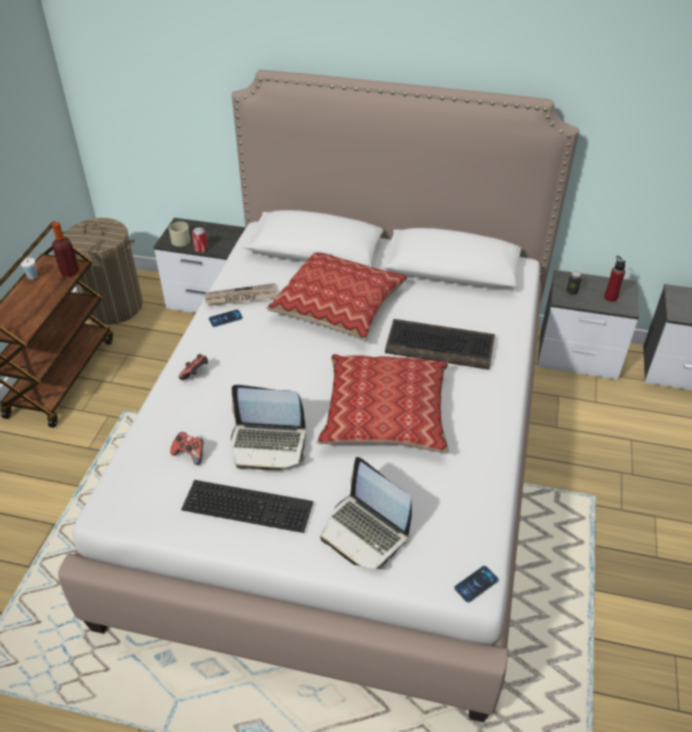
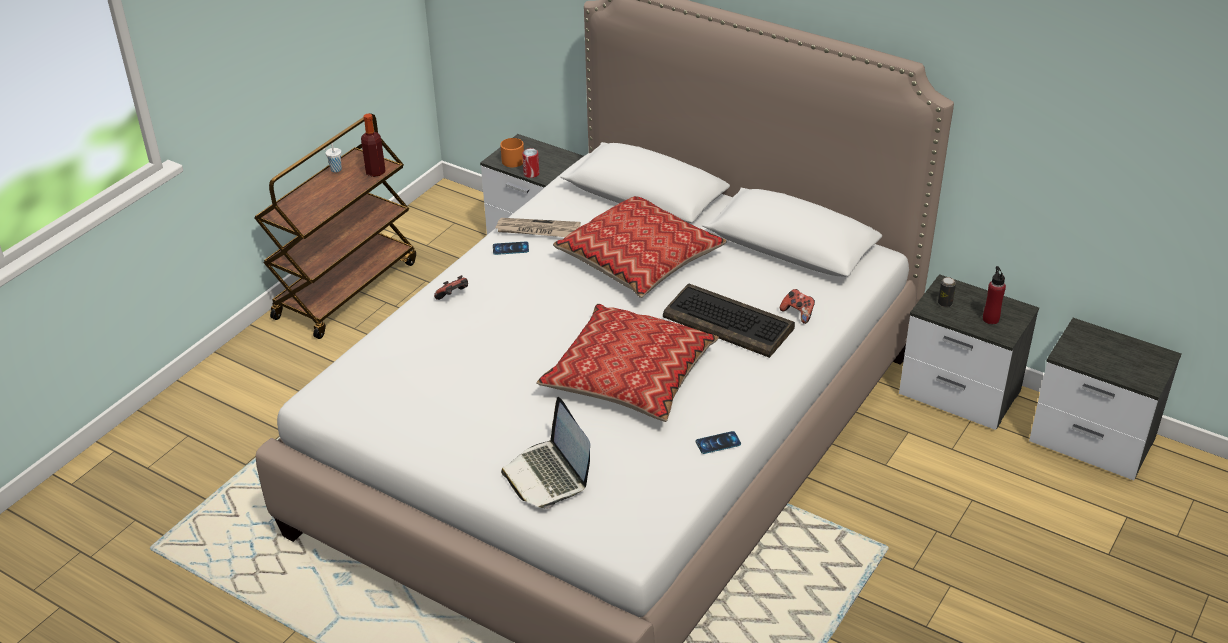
camera: 20 degrees right, 5 degrees down
laundry basket [63,218,143,325] -> none
beige mug [169,221,190,247] -> orange mug [500,138,524,167]
game controller [170,432,204,465] -> game controller moved to [780,289,815,324]
keyboard [181,480,313,533] -> none
laptop [231,385,306,470] -> none
phone [454,566,499,603] -> phone moved to [696,431,741,454]

